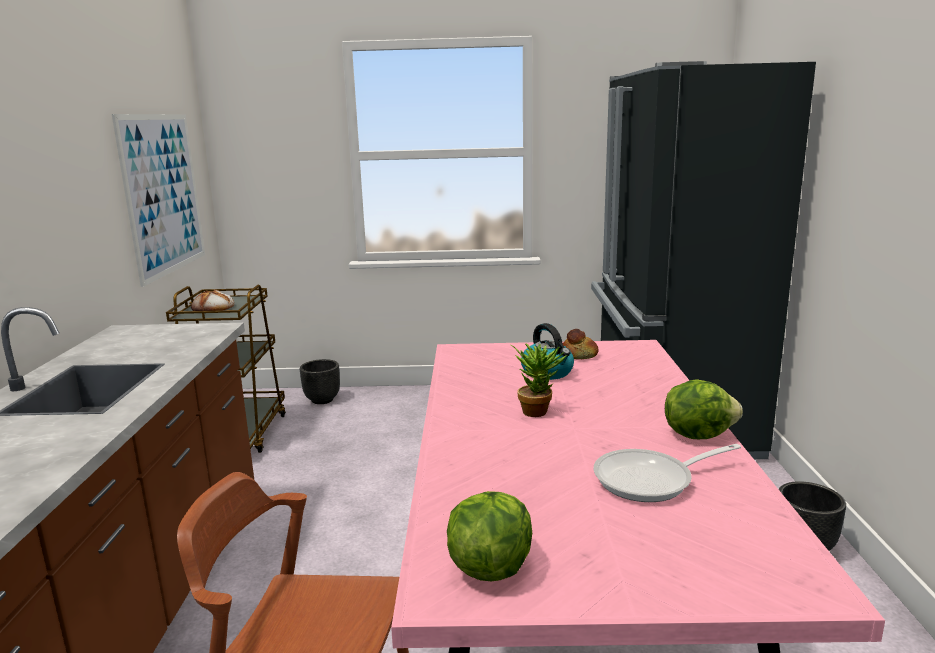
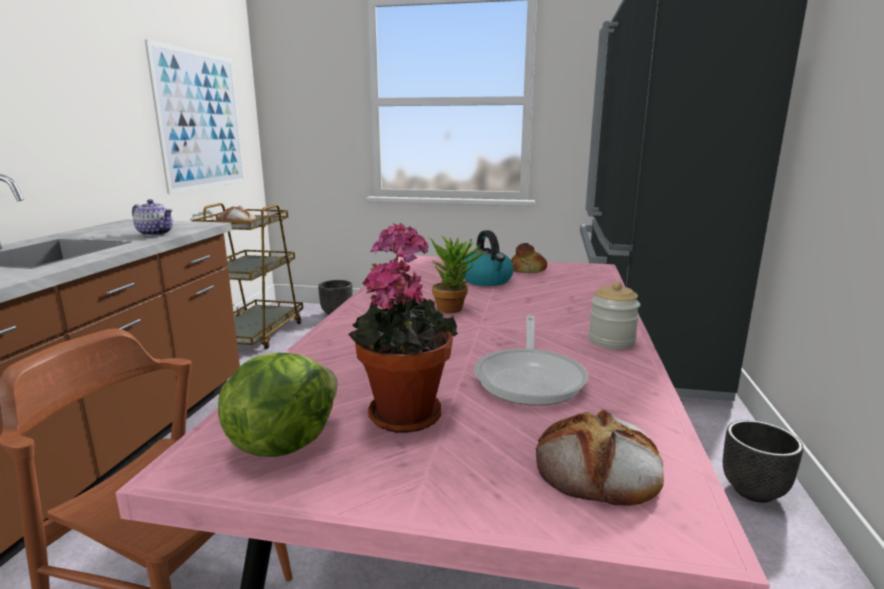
camera: 10 degrees right, 0 degrees up
frying pan [594,444,741,502] -> frying pan turned 75 degrees counterclockwise [474,315,588,406]
lettuce [665,379,743,439] -> jar [588,281,640,350]
none -> teapot [132,199,173,236]
none -> potted plant [348,223,458,433]
none -> bread [536,409,664,506]

